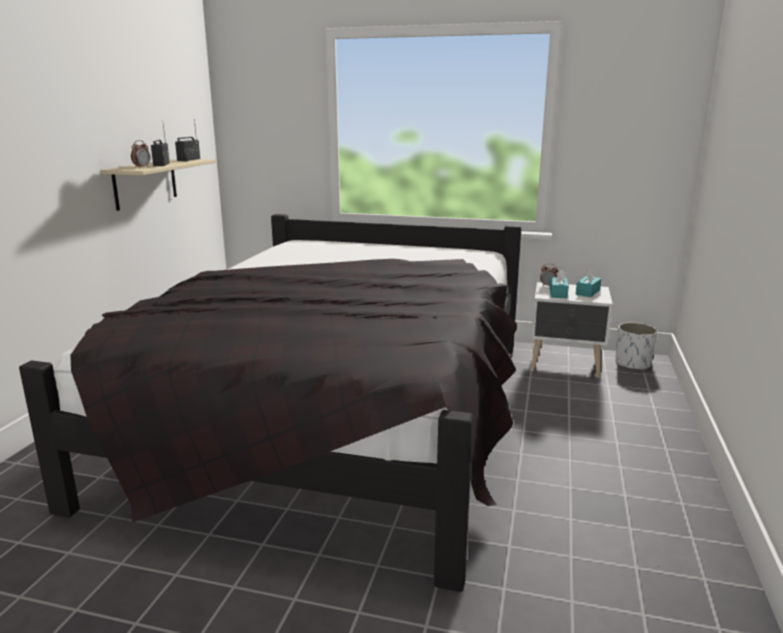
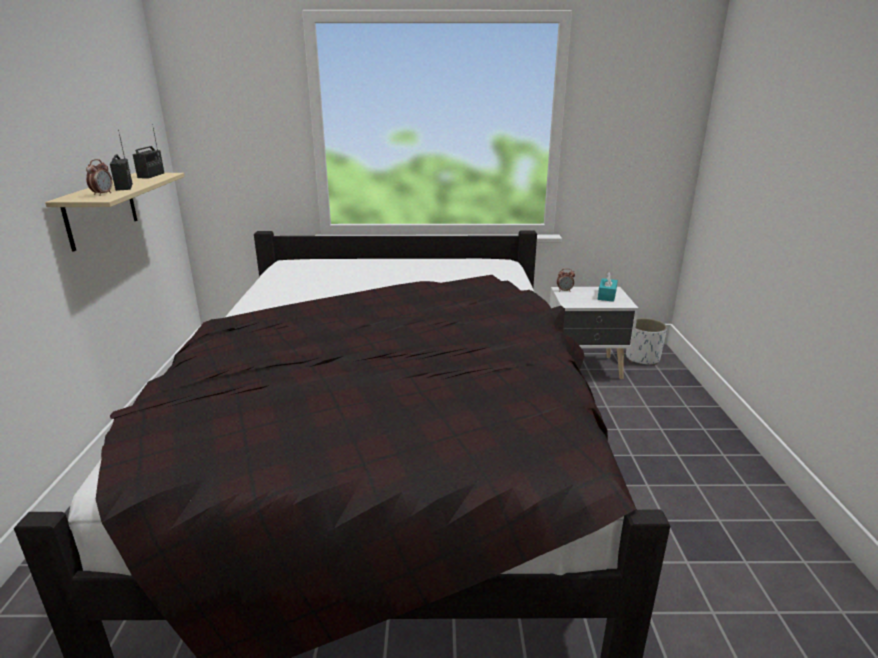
camera: 15 degrees left, 5 degrees up
turquoise tissue box [550,270,569,298] -> none

